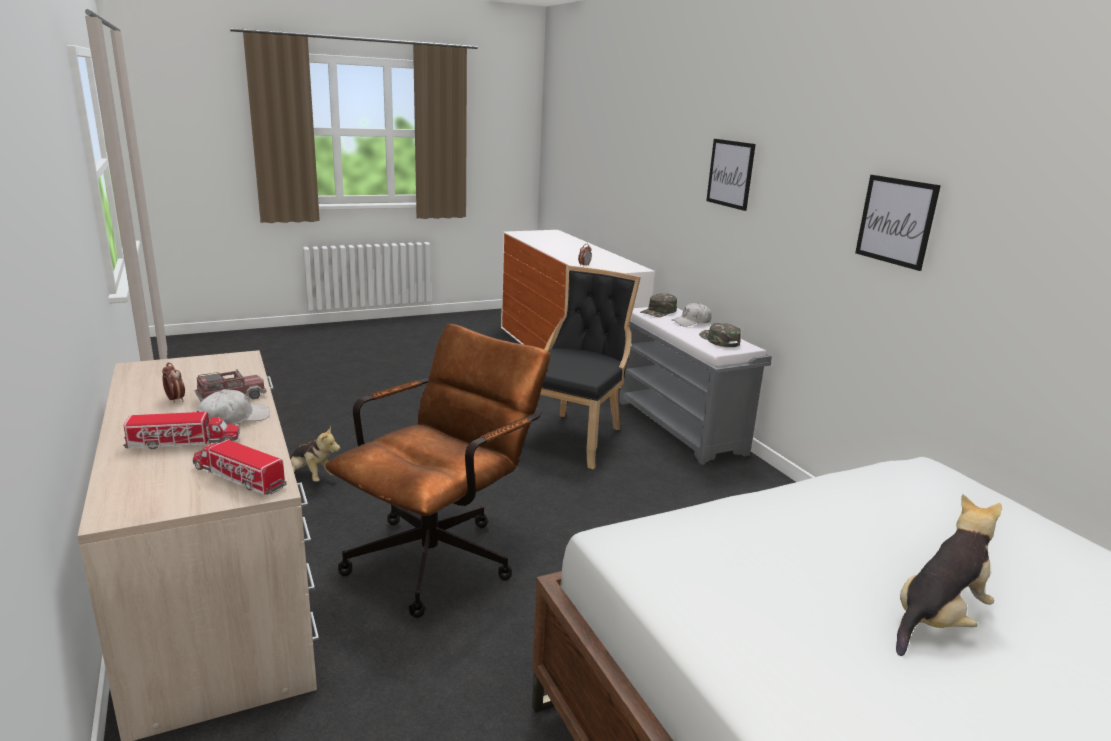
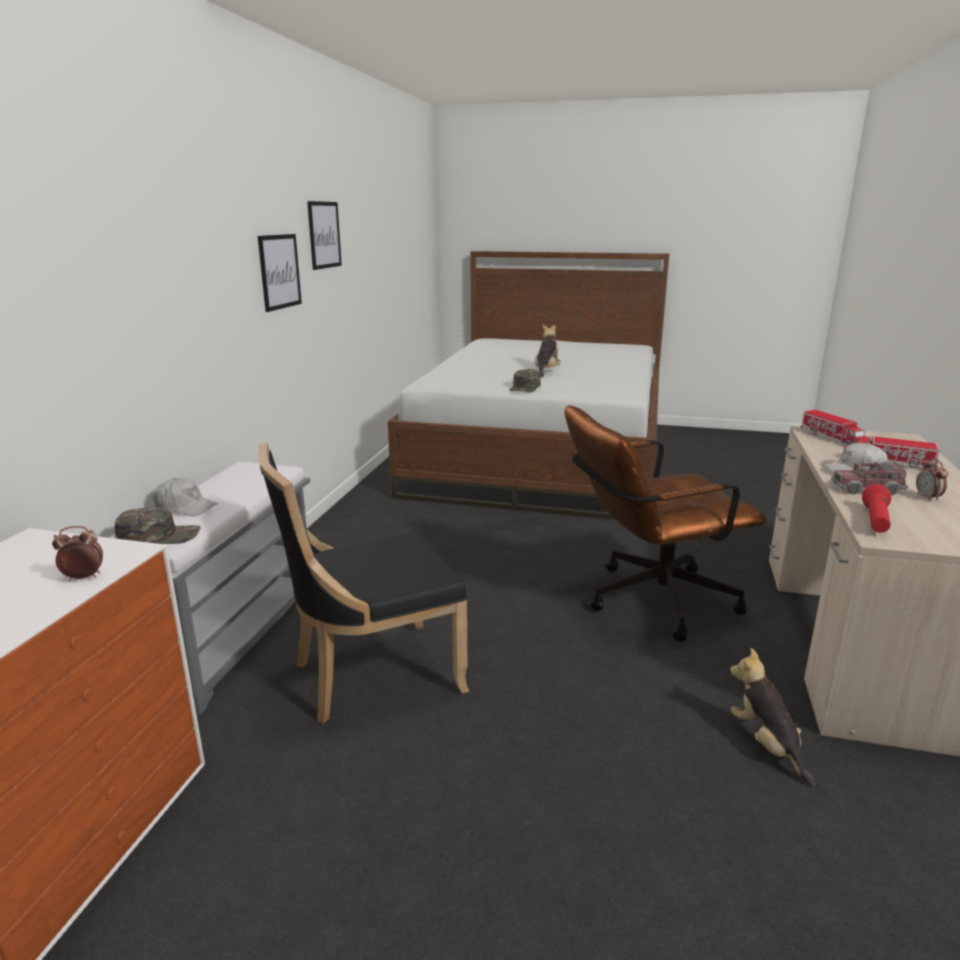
camera: 140 degrees left, 0 degrees up
green cap [699,323,741,347] -> green cap moved to [509,369,541,393]
picture [706,139,756,211] -> picture moved to [307,201,342,270]
plush toy [896,494,1002,656] -> plush toy turned 105 degrees clockwise [534,325,561,377]
none -> red flashlight [862,484,891,533]

